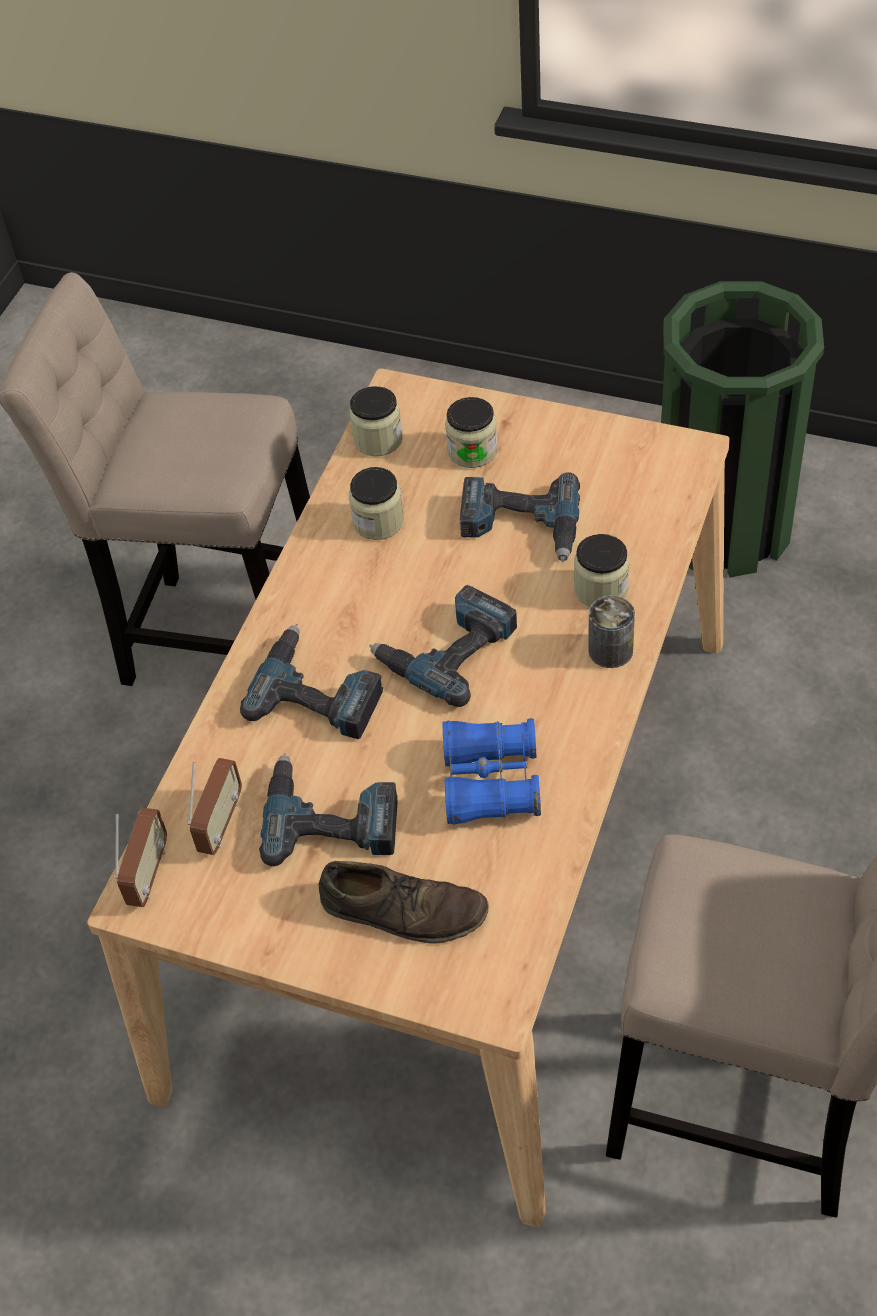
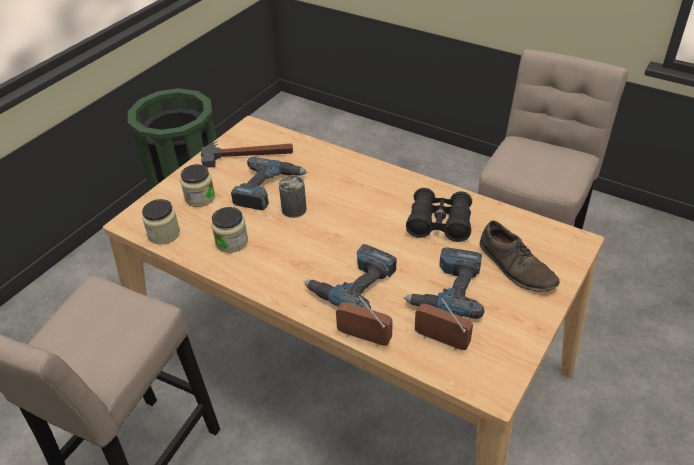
camera: 80 degrees left, 10 degrees down
radio [114,808,167,907] -> radio moved to [336,296,393,347]
brown shoe [319,861,489,944] -> brown shoe turned 120 degrees clockwise [480,221,560,292]
power drill [369,585,517,707] -> none
blue binoculars [443,718,541,825] -> black binoculars [406,188,472,242]
jar [574,534,630,607] -> none
can [588,595,635,668] -> can moved to [279,175,307,218]
none -> hammer [201,141,293,168]

